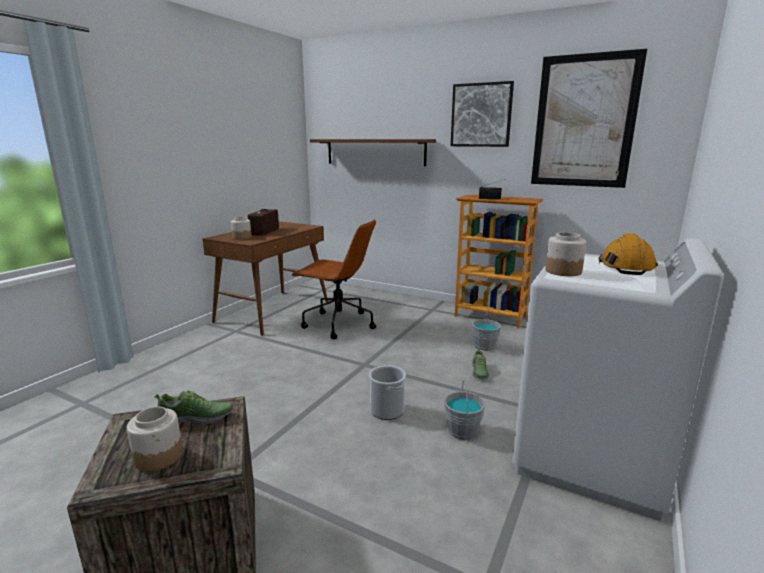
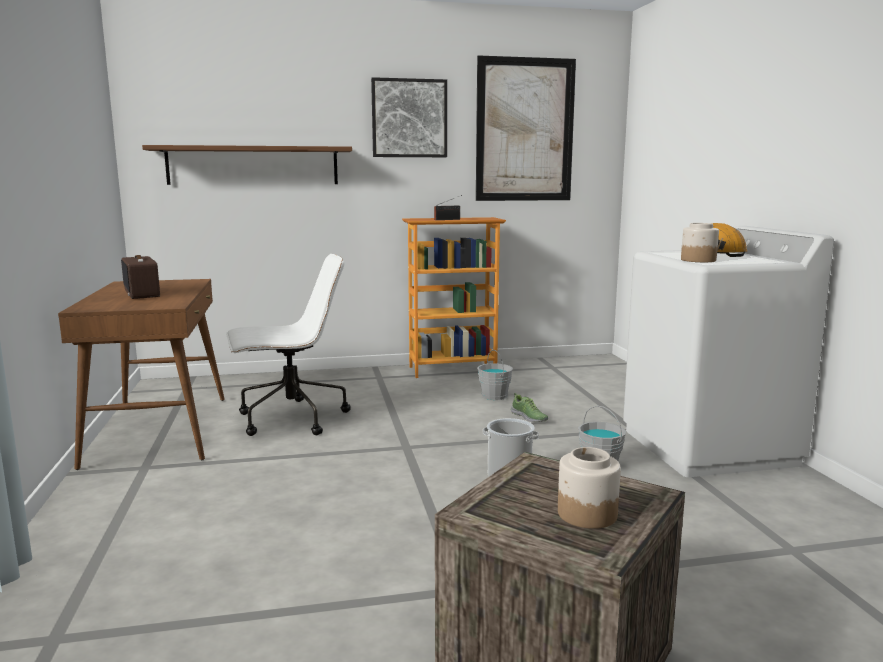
camera: 40 degrees left, 5 degrees down
shoe [154,391,233,424] -> none
jar [231,217,252,240] -> none
brown office chair [292,219,376,339] -> white office chair [226,254,351,436]

